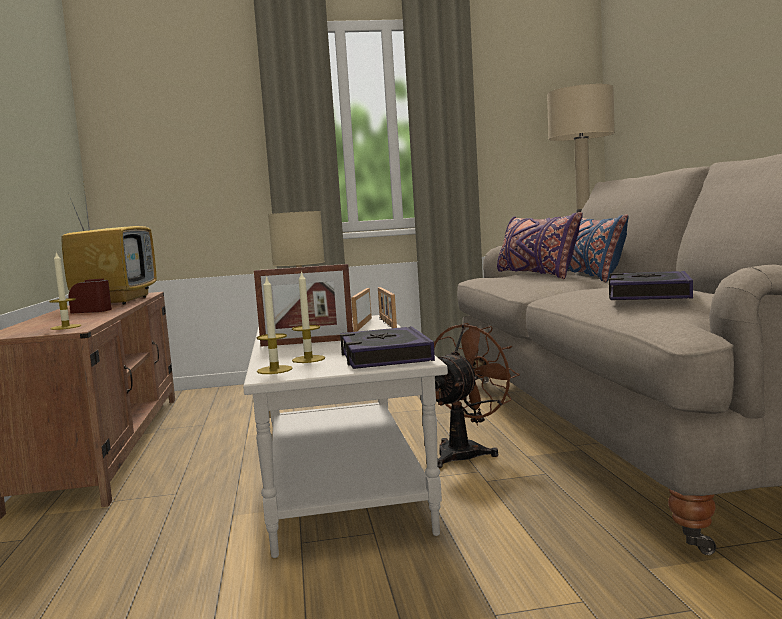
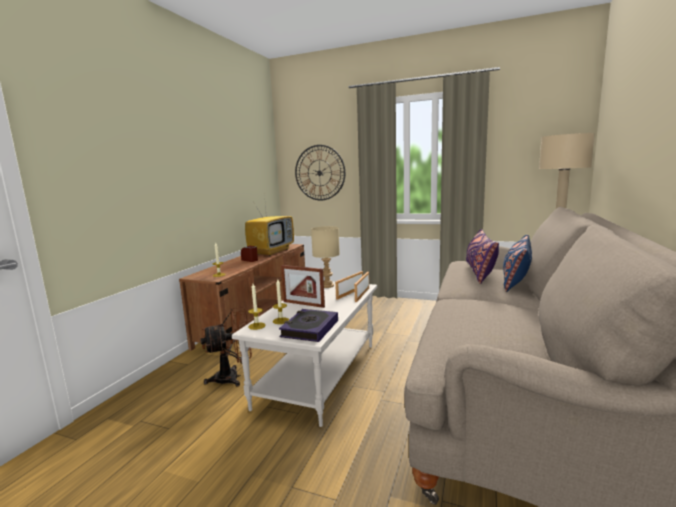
camera: 30 degrees right, 5 degrees up
brown fan [434,323,520,468] -> brown fan moved to [200,307,252,387]
book [609,271,693,300] -> none
none -> wall clock [295,145,345,200]

